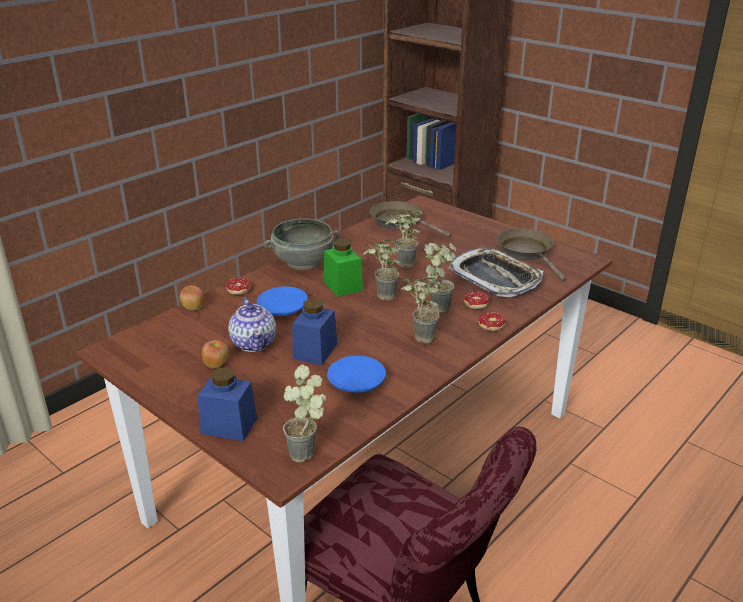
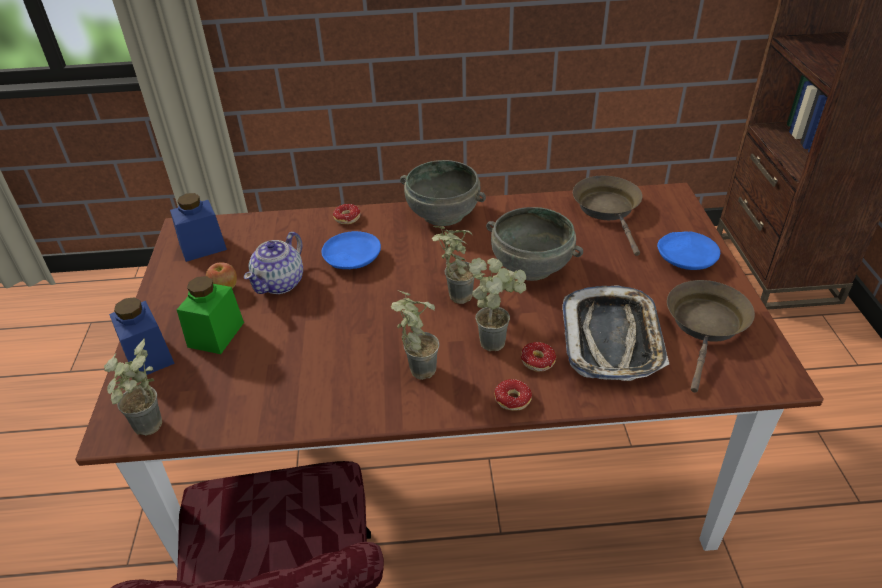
camera: 45 degrees right, 10 degrees up
apple [180,285,204,310] -> none
blue jar [292,299,337,365] -> blue jar moved to [170,193,227,262]
green jar [324,239,363,297] -> green jar moved to [177,276,244,354]
blue plate [327,356,386,393] -> blue plate moved to [657,231,720,270]
potted plant [385,210,423,268] -> grey bowl [486,207,583,281]

